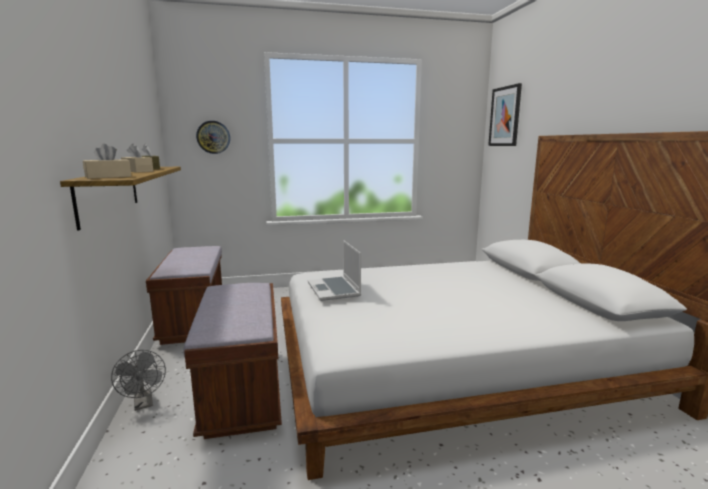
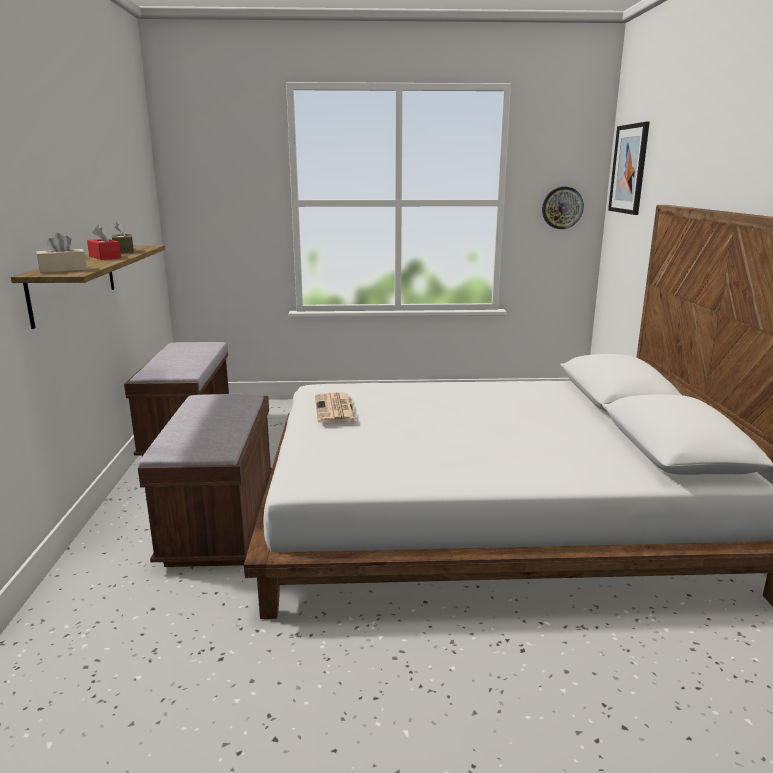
camera: 10 degrees right, 5 degrees up
grey fan [111,350,166,411] -> none
beige tissue box [121,144,153,173] -> red tissue box [87,225,121,260]
wall clock [196,121,230,154] -> wall clock moved to [542,187,584,229]
laptop [308,240,361,301] -> newspaper [315,393,357,423]

